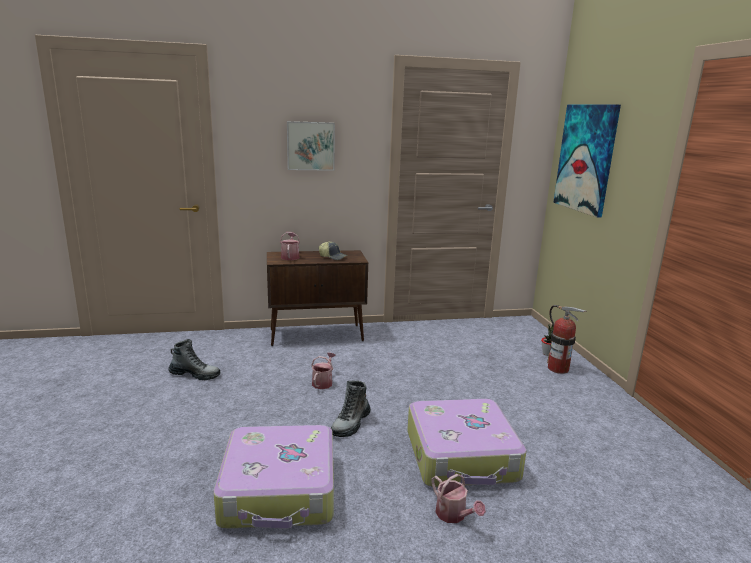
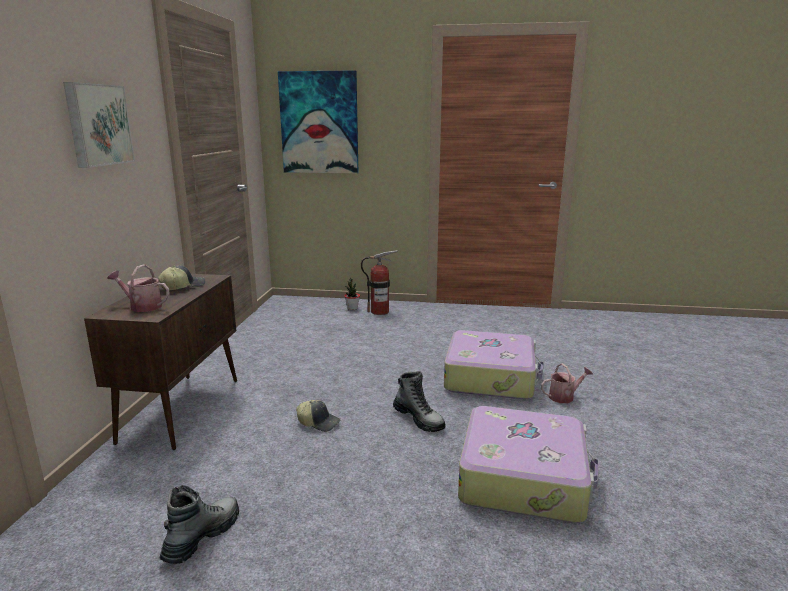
camera: 70 degrees left, 0 degrees up
watering can [311,352,335,389] -> cap [296,400,340,432]

